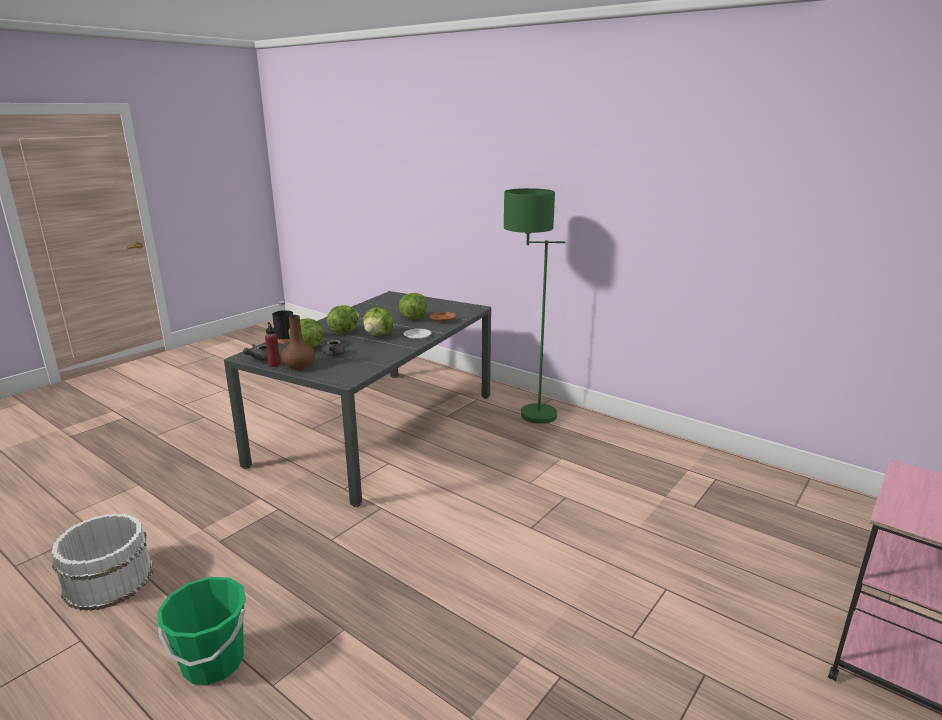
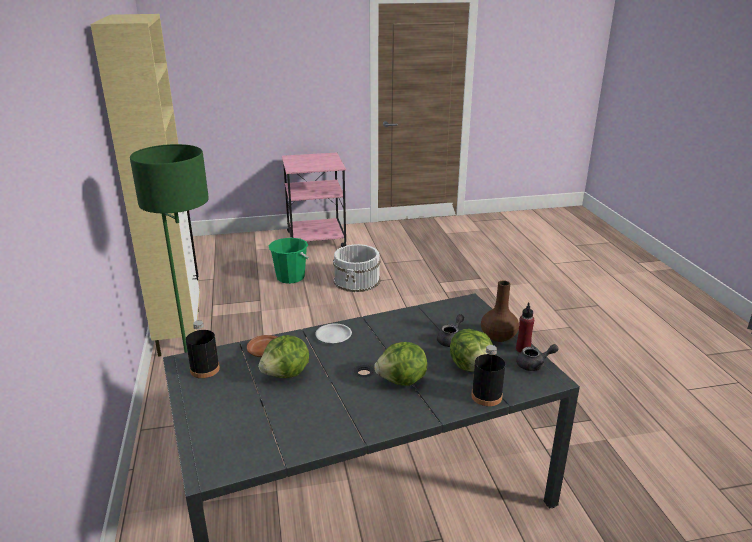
camera: 140 degrees left, 5 degrees up
white bucket [51,513,153,611] -> white bucket moved to [333,244,381,292]
green bucket [157,577,246,685] -> green bucket moved to [269,238,309,284]
lettuce [363,307,394,336] -> none
none -> beige cabinet [90,14,200,357]
none -> black bottle [186,320,220,378]

